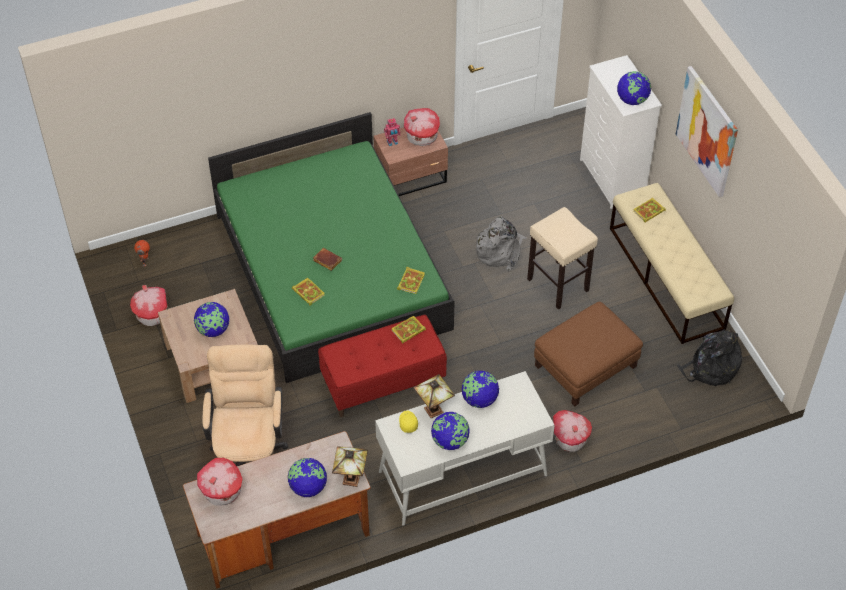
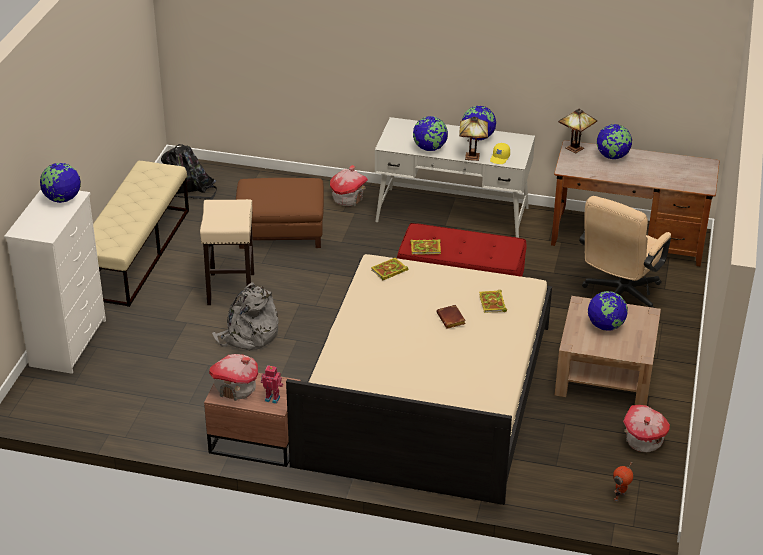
camera: 145 degrees left, 15 degrees down
toy house [197,458,243,506] -> none
green bed [208,112,455,383] -> beige bed [286,254,552,505]
book [633,198,666,223] -> none
picture [676,66,738,197] -> none

